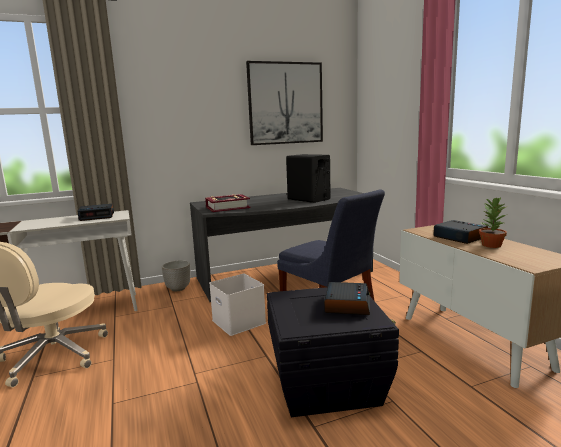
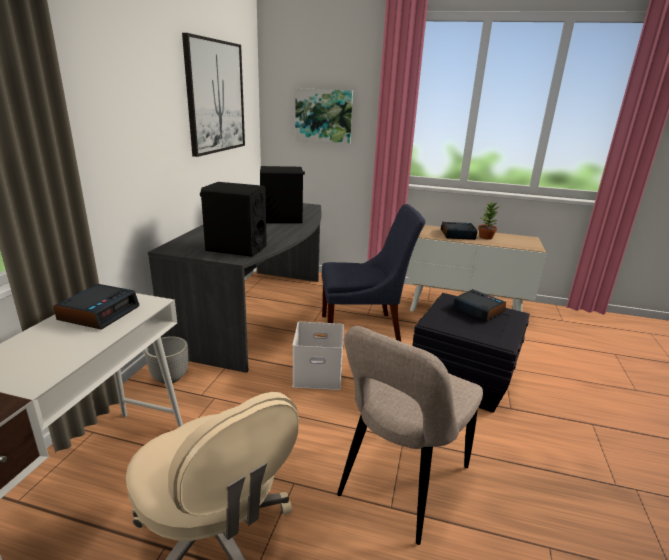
camera: 55 degrees left, 10 degrees up
book [205,194,251,212] -> black speaker [200,182,267,257]
none -> picture [295,88,353,144]
none -> beige chair [337,326,483,545]

